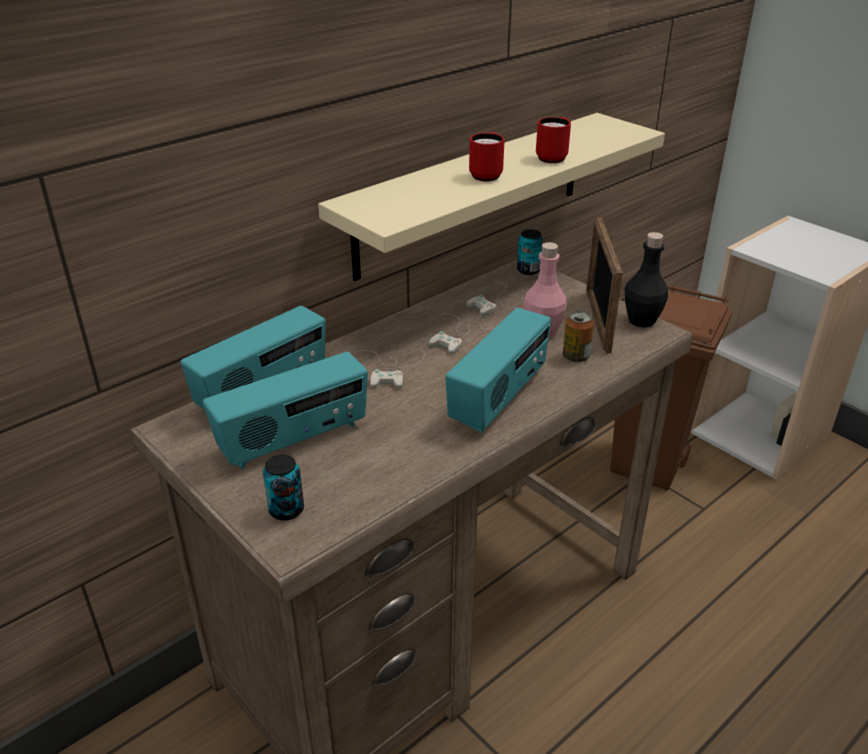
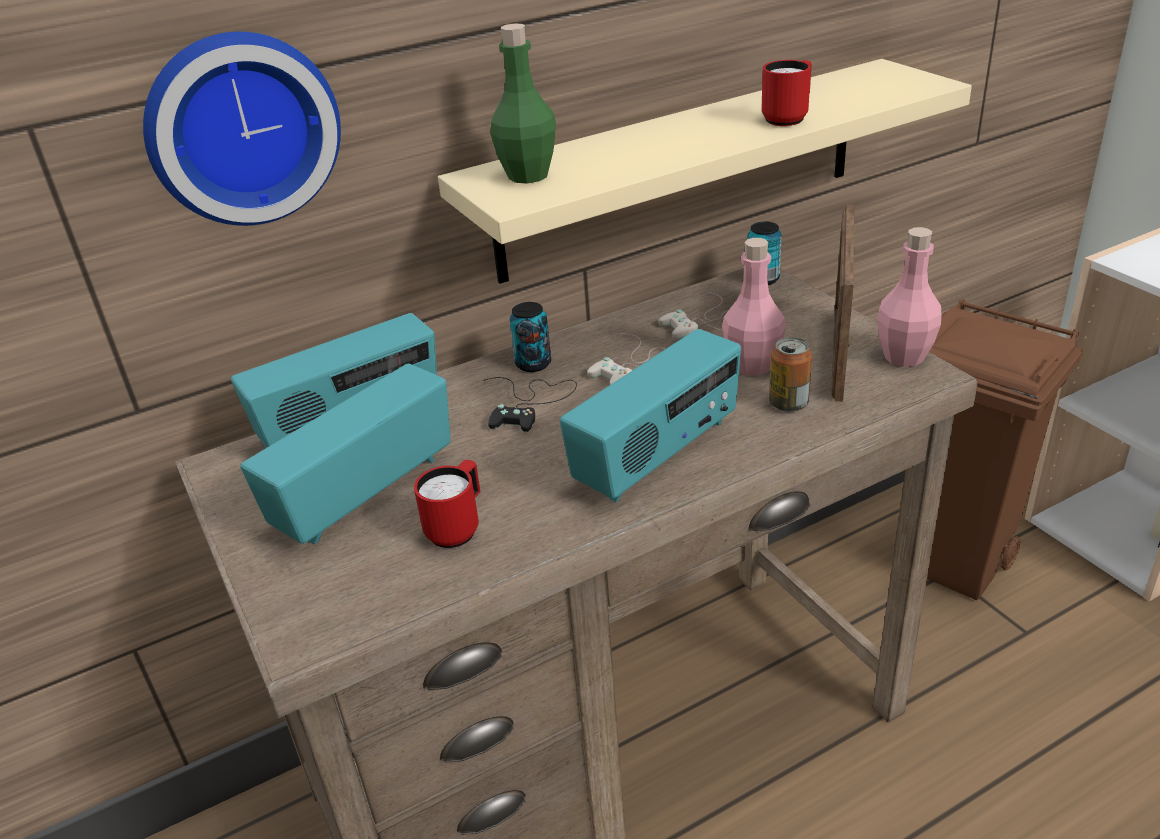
camera: 15 degrees right, 0 degrees up
radio [203,352,368,469] -> radio turned 150 degrees clockwise [240,364,450,544]
can [263,455,304,521] -> can moved to [510,302,551,372]
white game controller [353,349,425,388] -> black game controller [483,377,577,432]
red mug [469,132,505,181] -> red mug moved to [414,460,481,548]
black bottle [625,232,668,328] -> pink bottle [877,227,941,367]
none -> wall clock [143,32,341,226]
none -> green bottle [491,24,556,184]

